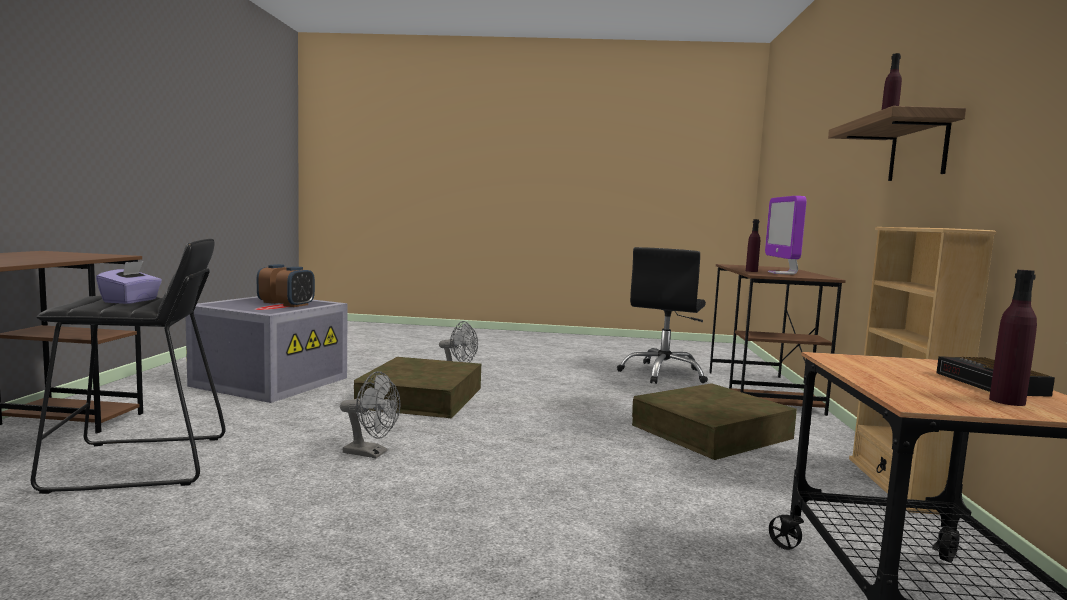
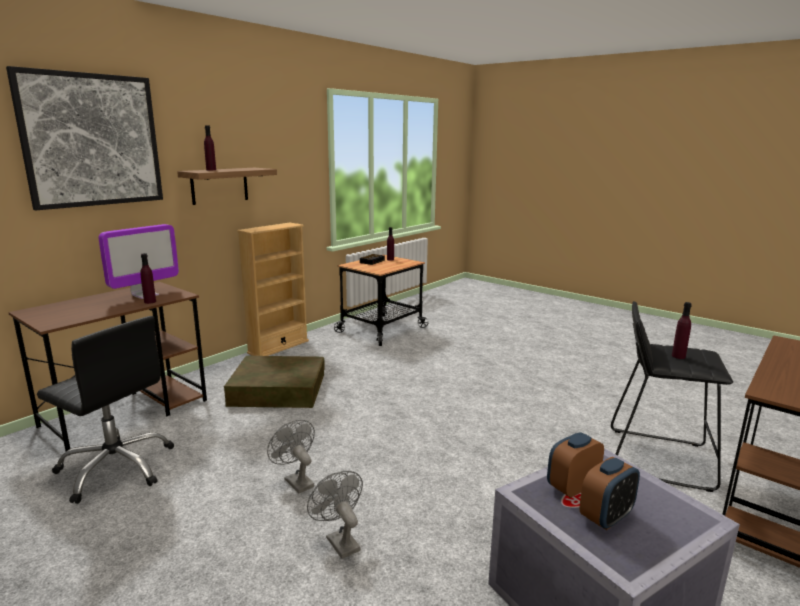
camera: 145 degrees left, 10 degrees up
purple tissue box [96,261,162,304] -> purple bottle [672,302,692,359]
grey fan [340,371,400,458] -> grey fan moved to [267,420,315,494]
brown storage box [354,357,481,418] -> none
black office chair [617,247,708,384] -> black office chair turned 60 degrees clockwise [37,316,174,504]
none -> picture [6,66,163,210]

